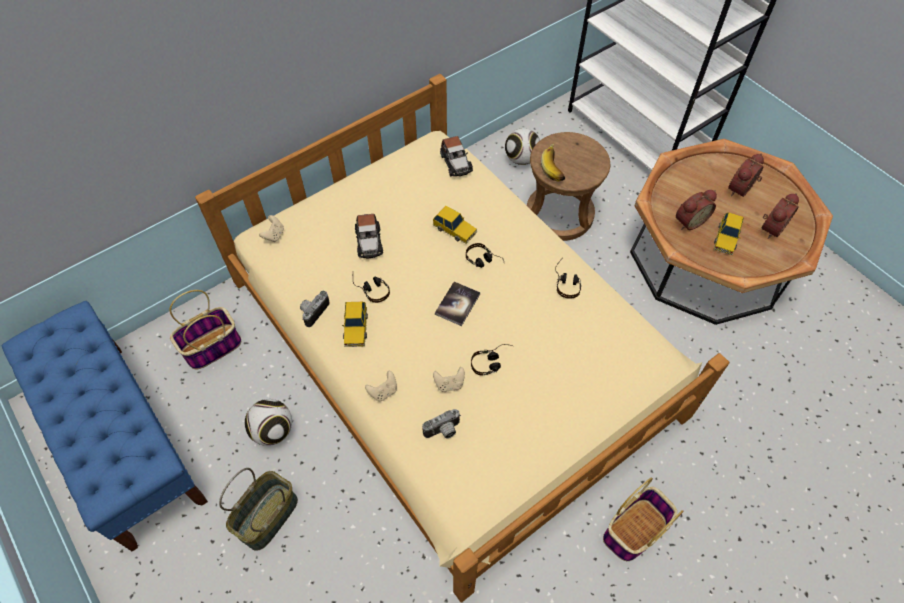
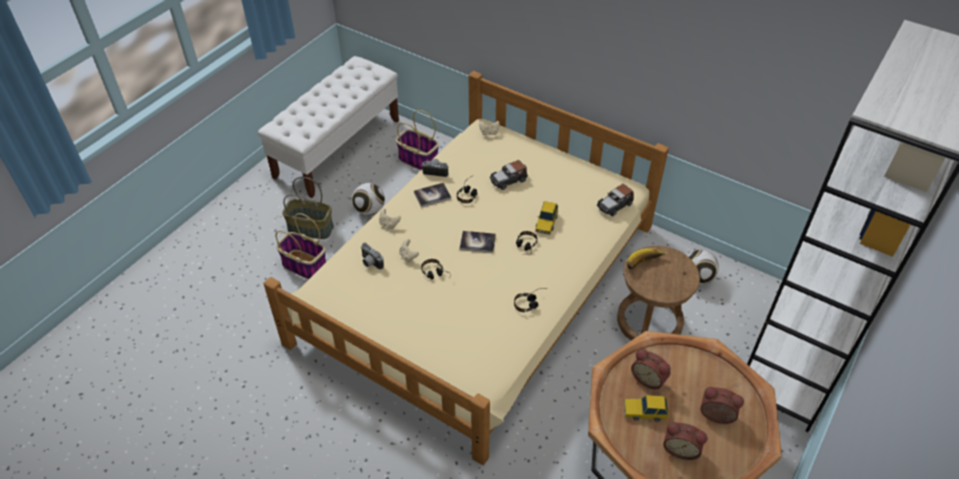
camera: 70 degrees right, 10 degrees down
blue bench [1,301,208,551] -> white bench [258,56,399,198]
toy car [342,302,368,347] -> book [414,183,451,207]
basket [603,477,683,561] -> basket moved to [276,213,326,279]

